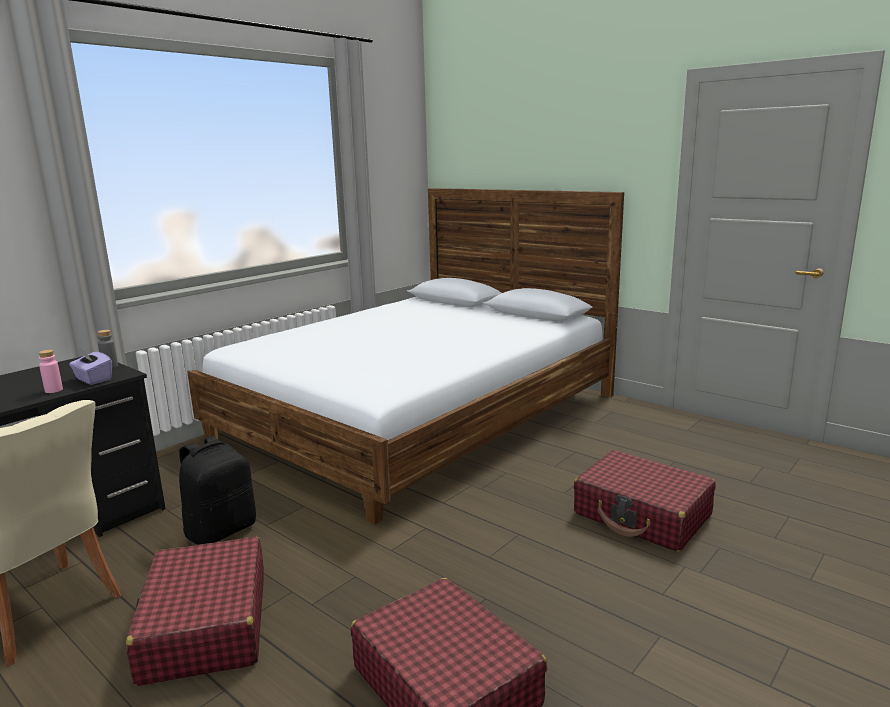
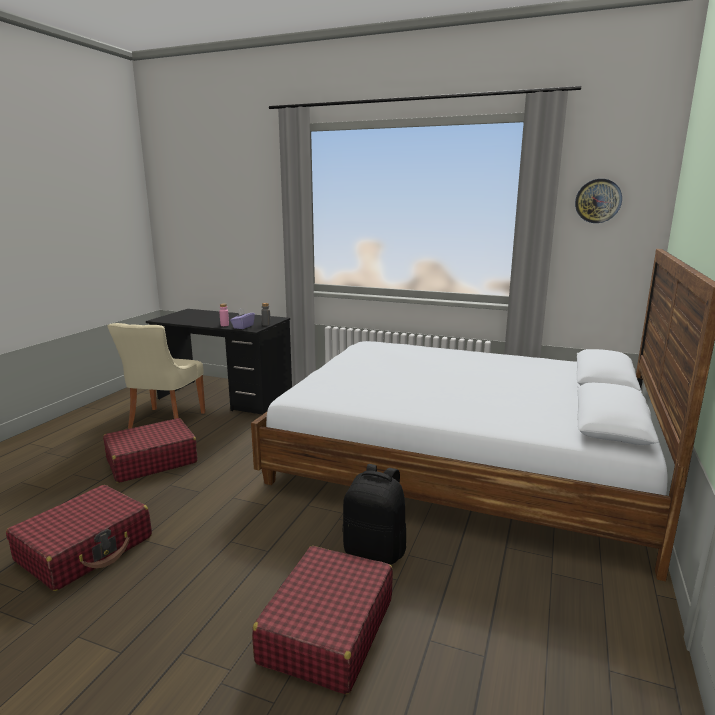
camera: 70 degrees right, 0 degrees up
black backpack [179,436,256,545] -> black backpack moved to [342,464,406,564]
none -> wall clock [575,179,622,223]

